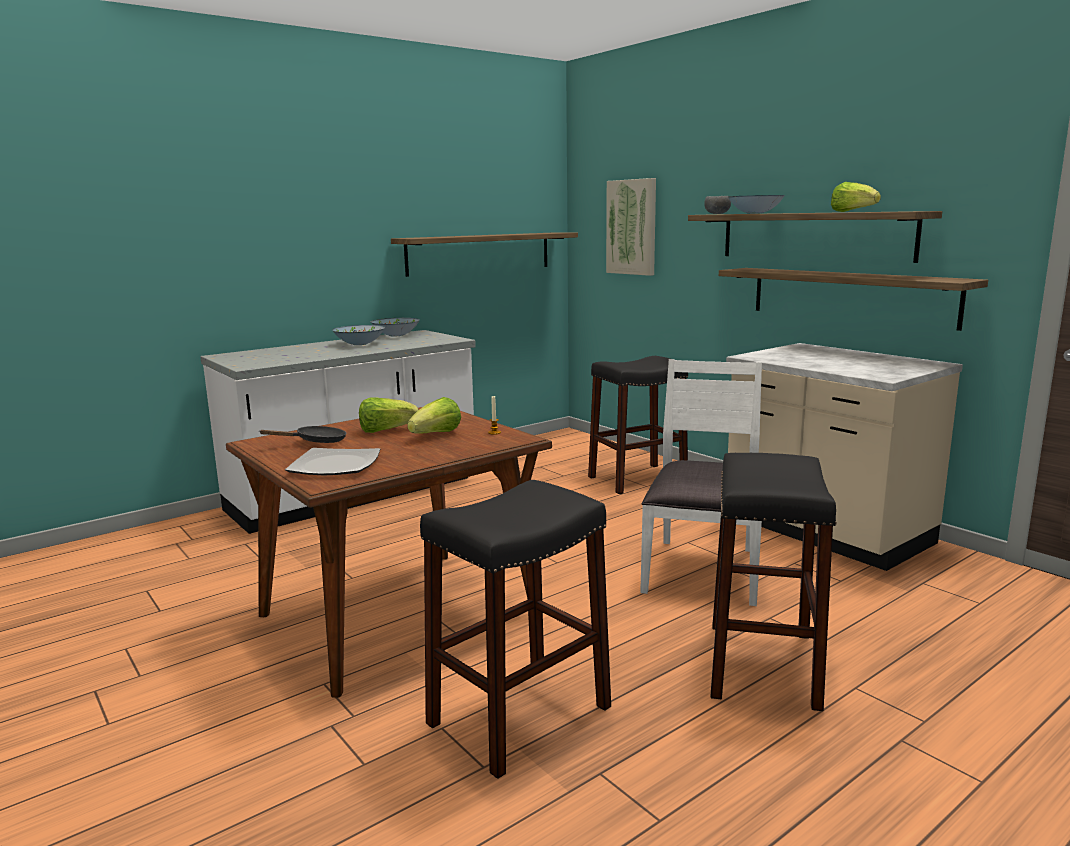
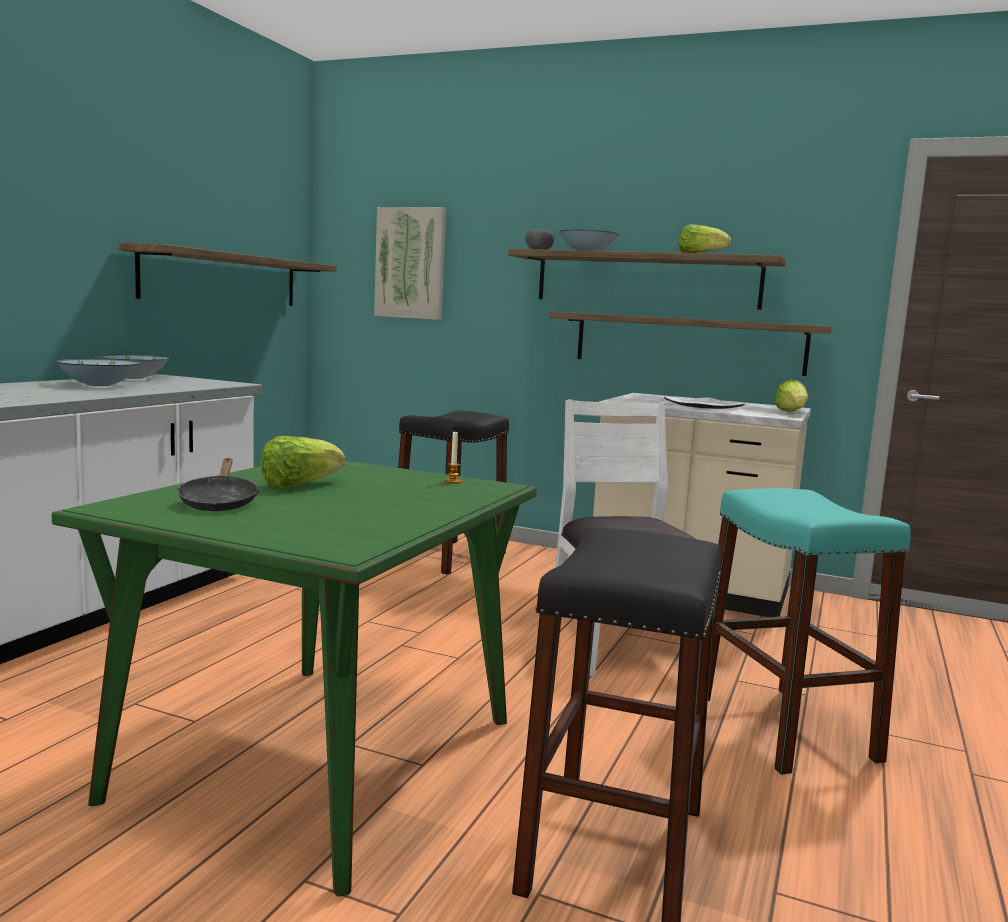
camera: 30 degrees left, 5 degrees down
brown dining table [226,407,552,698] -> green dining table [52,461,537,896]
black frying pan [259,426,346,443] -> black frying pan turned 135 degrees clockwise [177,458,260,511]
plate [285,448,380,476] -> plate moved to [664,397,745,409]
lettuce [407,397,461,434] -> lettuce moved to [775,379,808,412]
black stool [711,453,837,711] -> turquoise stool [708,488,911,775]

